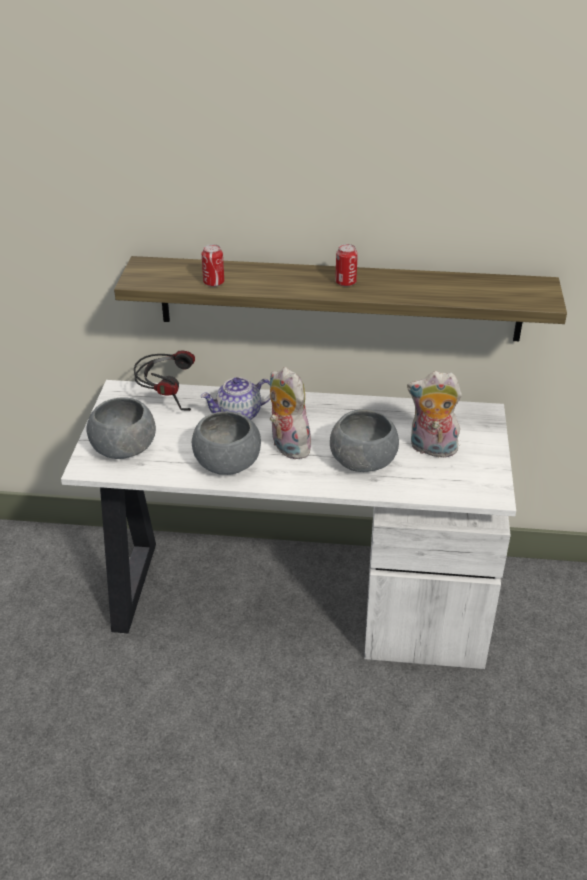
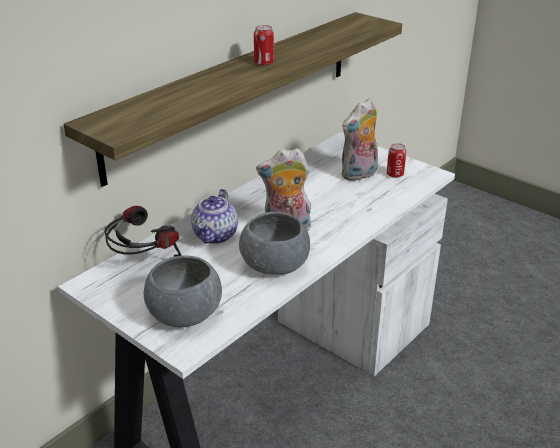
camera: 55 degrees left, 5 degrees down
can [202,244,224,287] -> can moved to [387,143,406,178]
grey bowl [330,409,399,472] -> none

